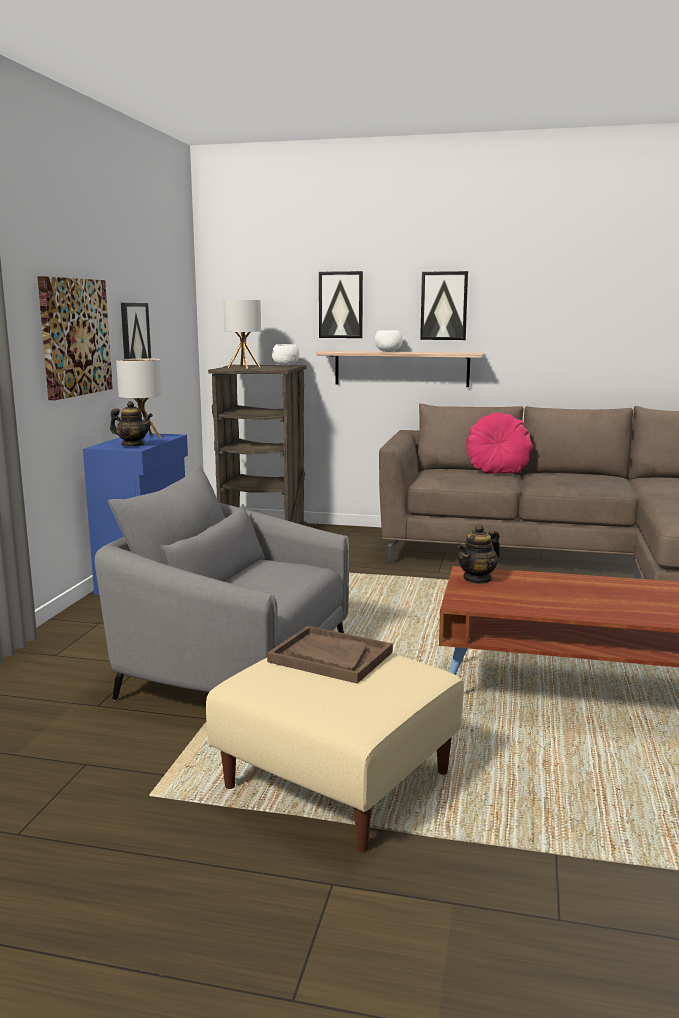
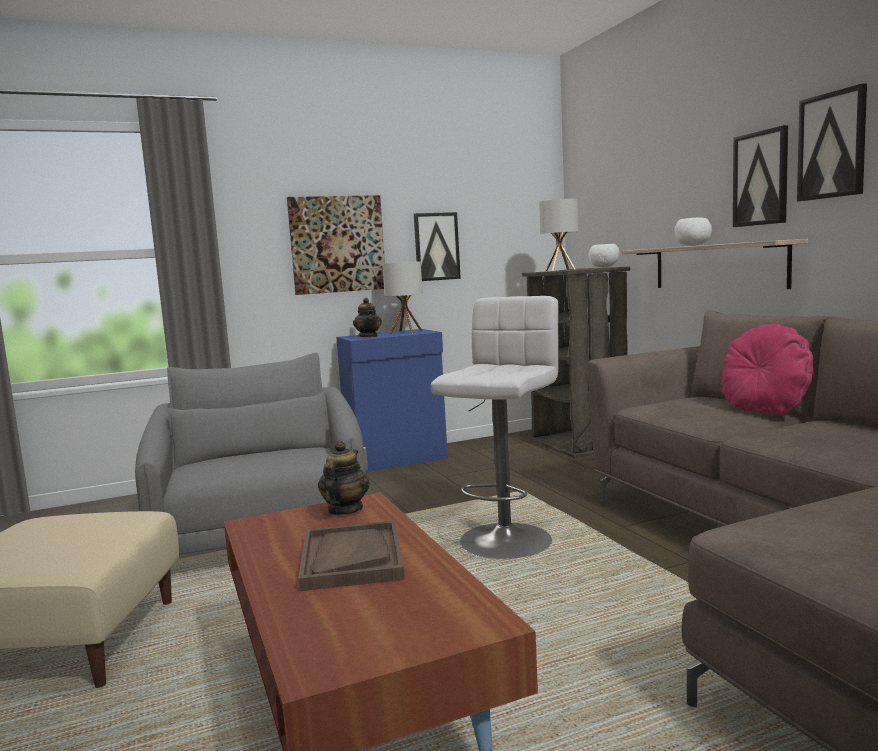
camera: 55 degrees right, 5 degrees down
brown tray [267,626,393,684] -> brown tray moved to [298,520,405,591]
picture [319,271,363,338] -> picture moved to [797,83,867,202]
teapot [457,524,500,584] -> teapot turned 90 degrees clockwise [318,441,370,515]
none -> white stool [431,296,559,559]

